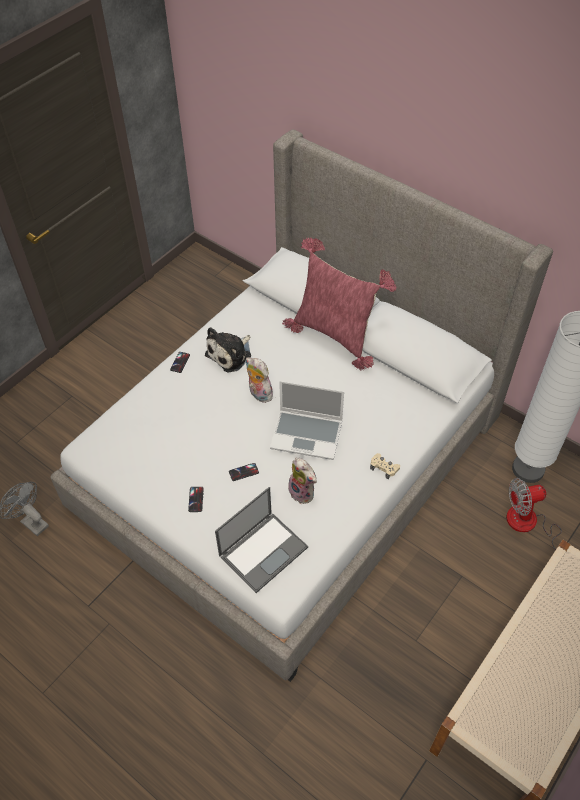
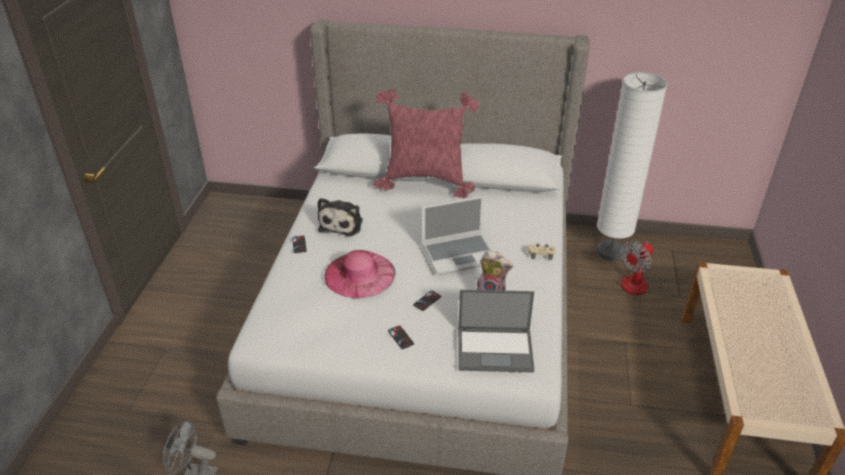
camera: 30 degrees left, 15 degrees down
laptop [215,487,308,593] -> laptop turned 75 degrees clockwise [458,290,534,373]
plush toy [246,357,273,403] -> none
none -> pink hat [324,250,396,298]

